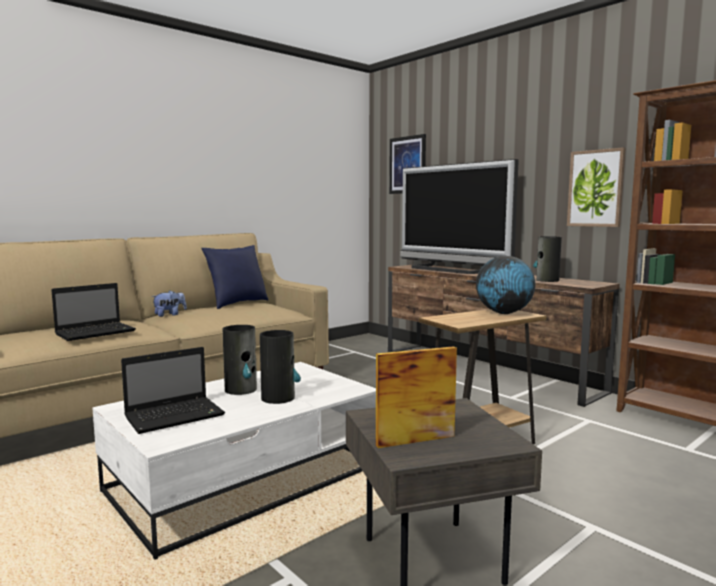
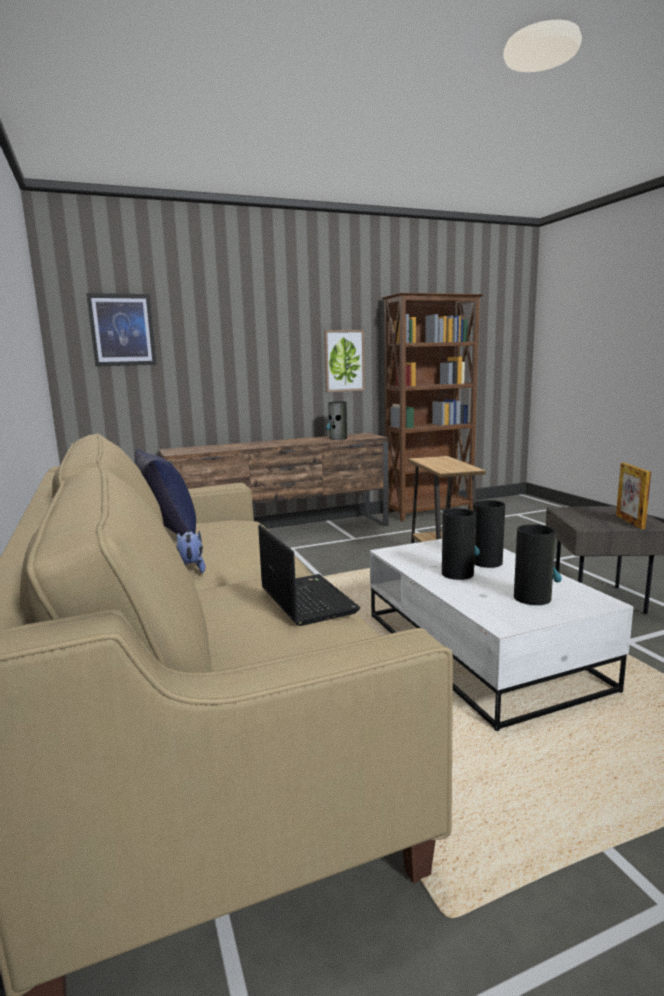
camera: 70 degrees left, 5 degrees up
laptop [121,347,225,434] -> vase [514,524,562,605]
television [400,159,519,274] -> none
globe [476,256,536,314] -> none

